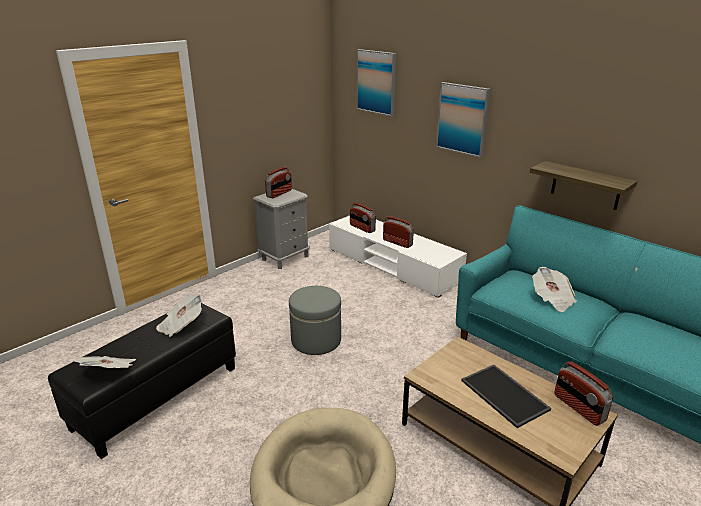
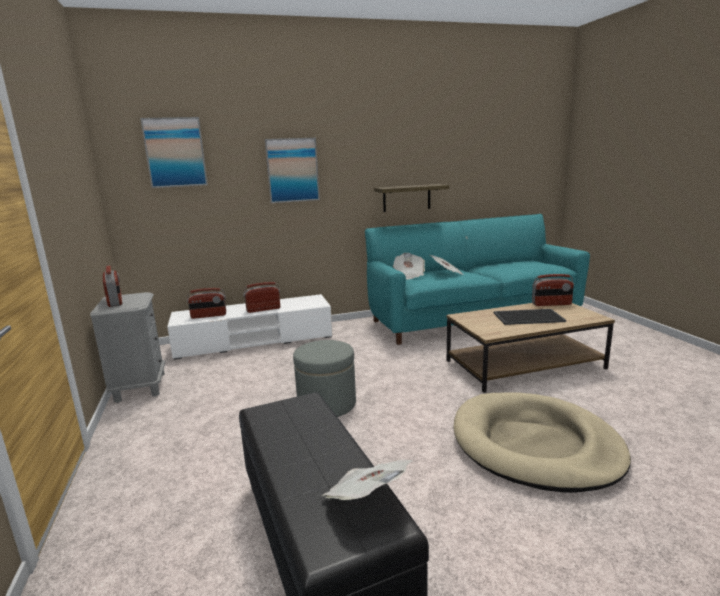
camera: 60 degrees left, 10 degrees down
newspaper [156,294,204,337] -> newspaper moved to [393,253,425,279]

